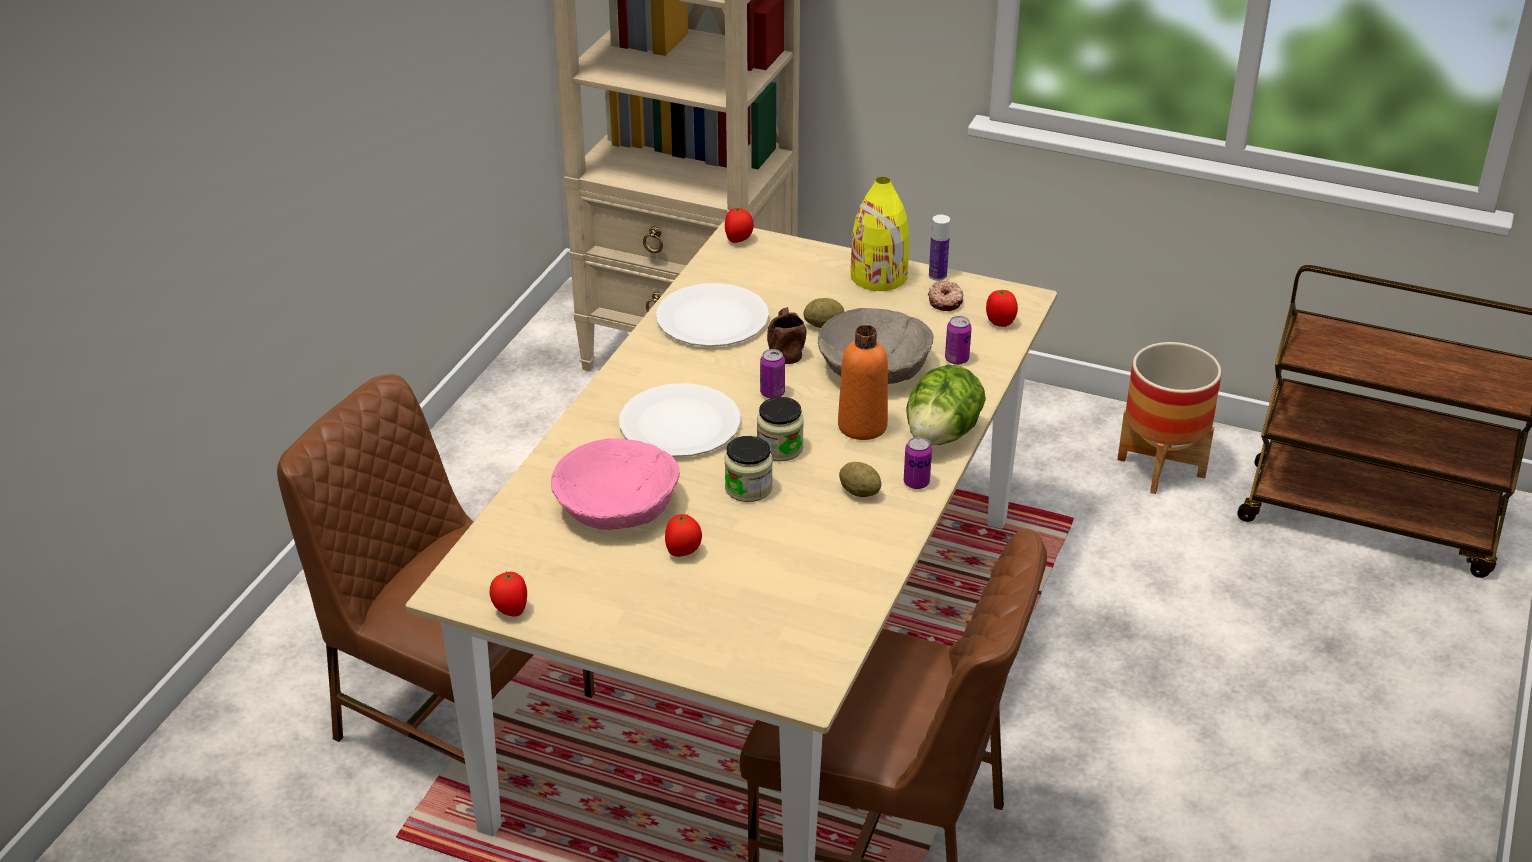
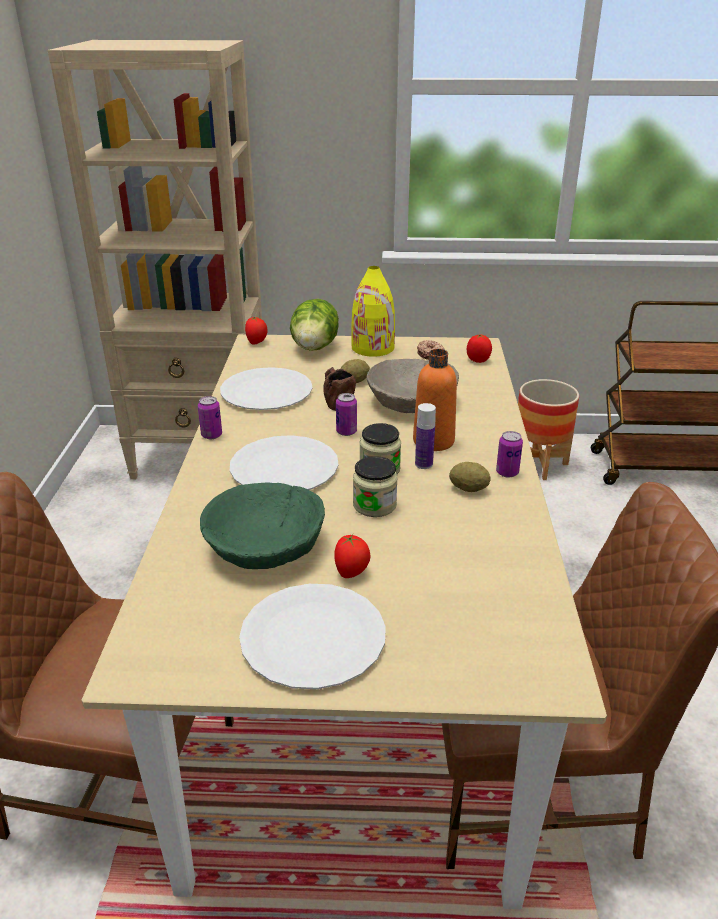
camera: 20 degrees left, 5 degrees down
tomato [490,571,527,617] -> none
pink bowl [551,438,680,530] -> green bowl [200,482,325,569]
lettuce [906,364,986,445] -> lettuce moved to [290,299,339,351]
bottle [929,215,950,281] -> bottle moved to [415,403,436,469]
can [945,316,972,365] -> can moved to [198,396,222,439]
none -> white plate [239,584,386,689]

